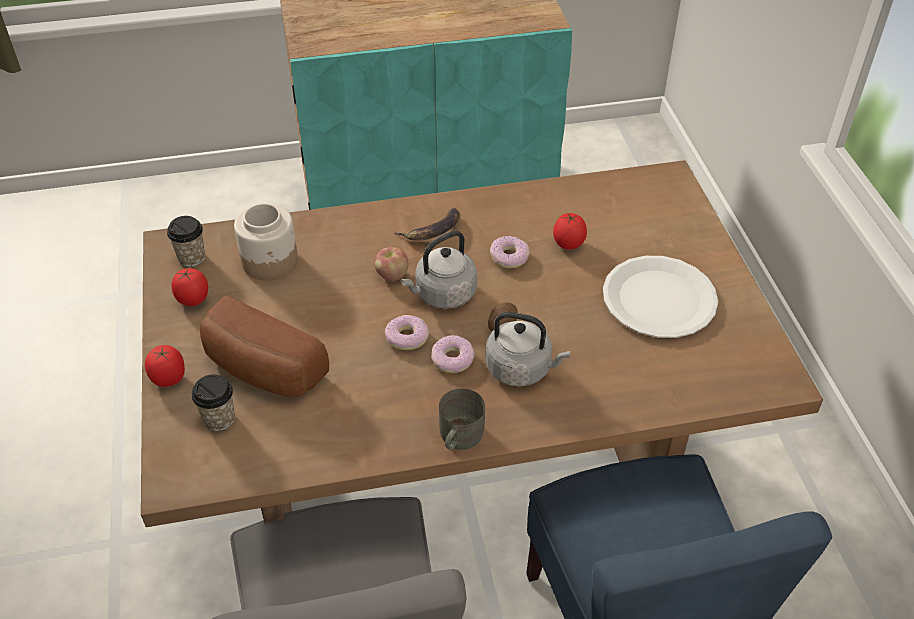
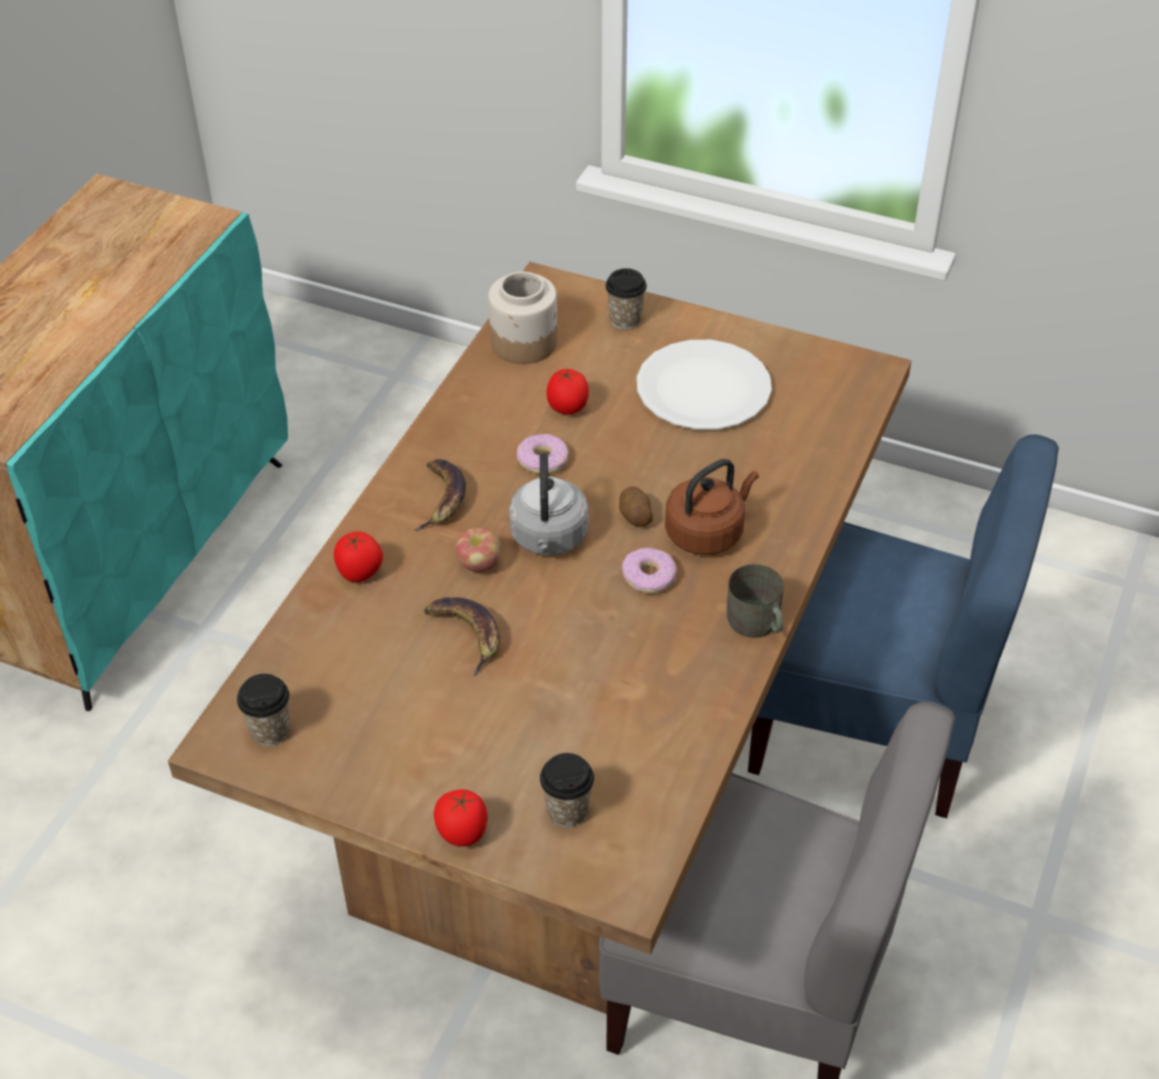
camera: 55 degrees left, 0 degrees up
tomato [171,268,208,306] -> tomato moved to [334,531,383,582]
bread [200,296,329,397] -> none
jar [234,203,298,280] -> jar moved to [488,272,558,364]
donut [385,315,429,350] -> none
grey kettle [486,312,570,387] -> brown kettle [665,459,759,555]
none -> banana [424,597,500,676]
none -> cup [605,268,647,330]

